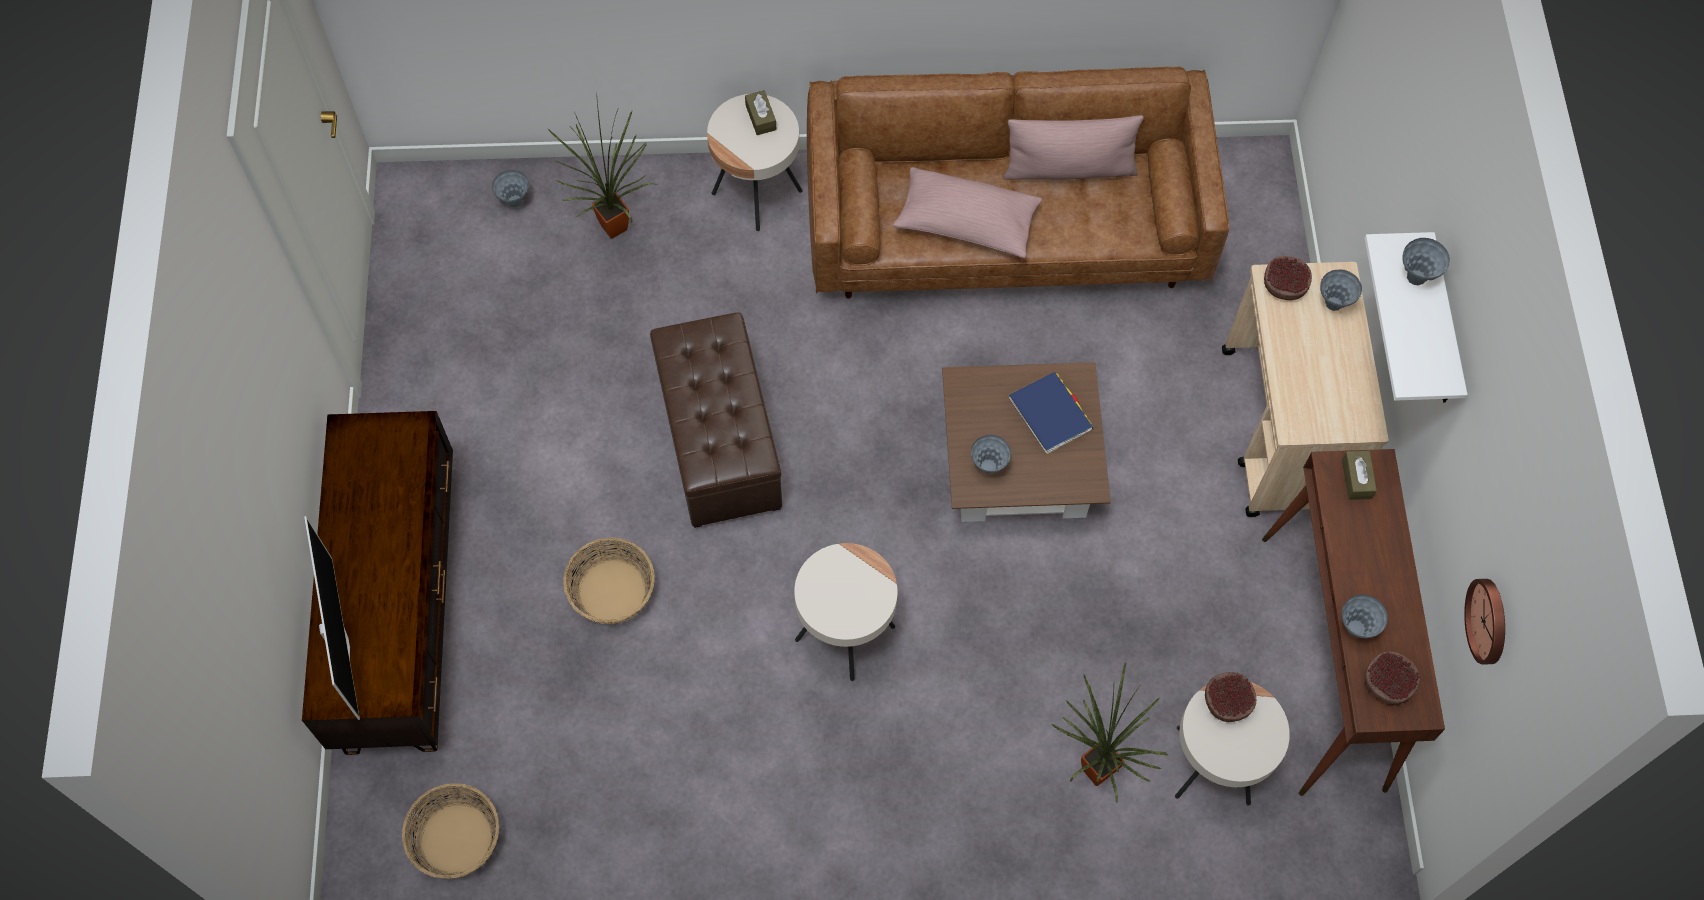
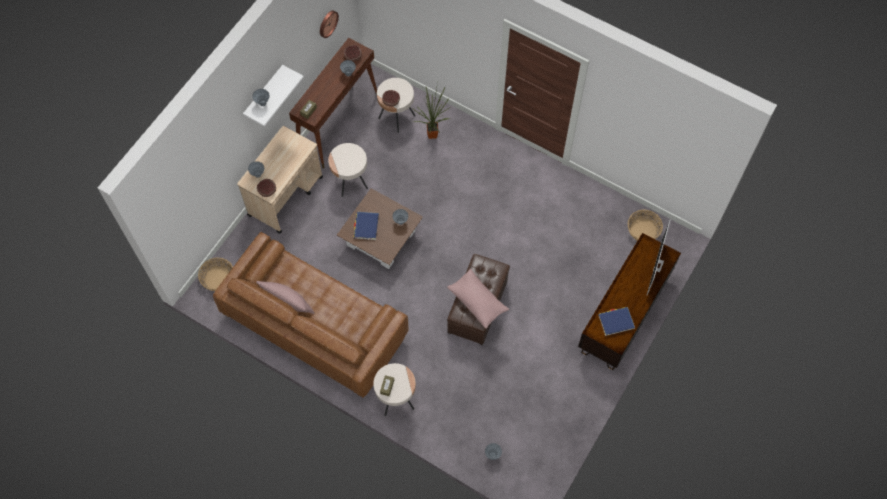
camera: 145 degrees left, 0 degrees up
potted plant [548,100,657,239] -> none
basket [563,537,655,624] -> basket moved to [198,257,233,291]
beige side table [794,543,898,681] -> beige side table moved to [328,143,368,197]
pink pillow [893,167,1042,258] -> pink pillow moved to [447,269,509,329]
none -> blue book [598,307,635,336]

